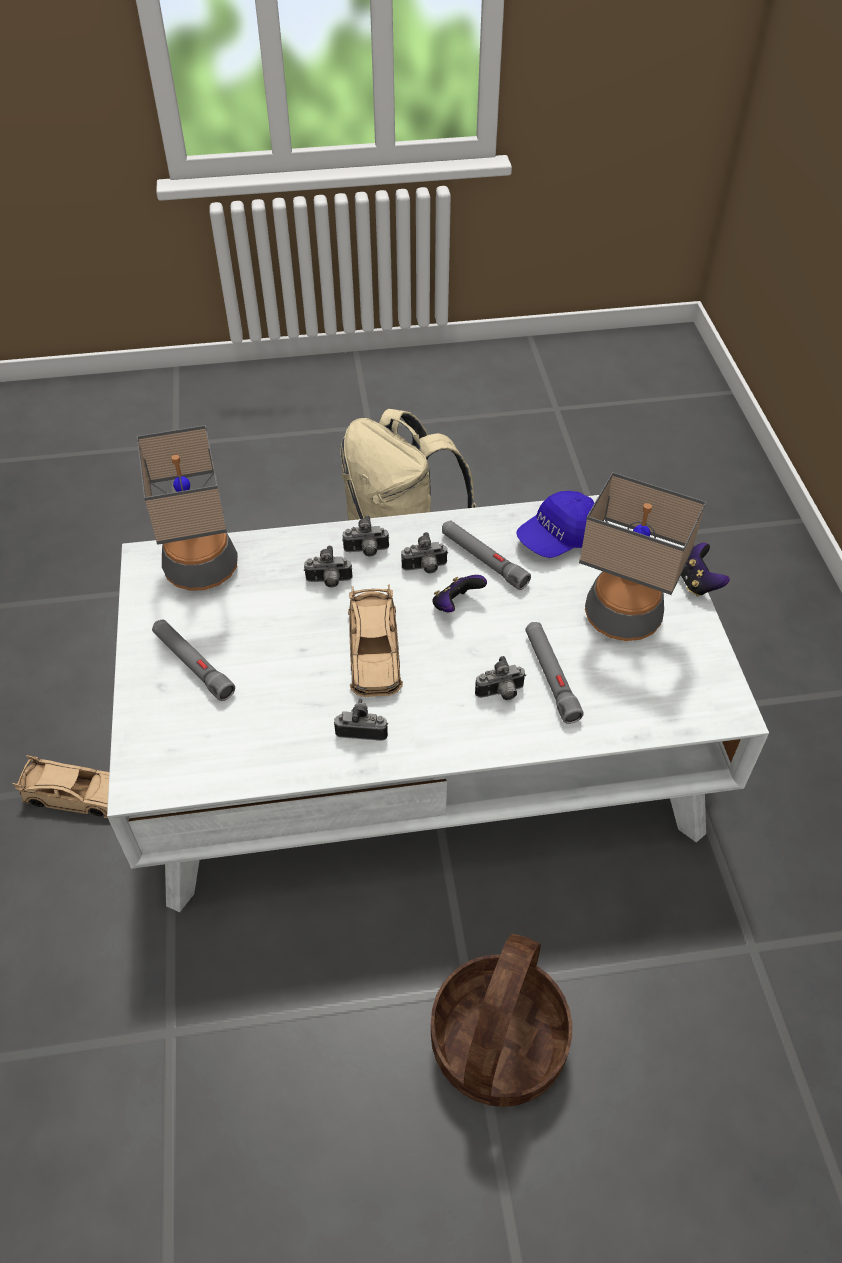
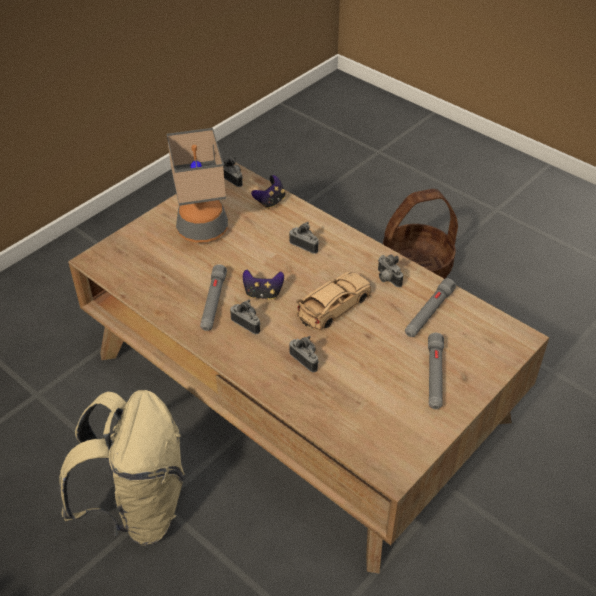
camera: 130 degrees left, 5 degrees down
beige toy car [13,755,109,818] -> none
white coffee table [107,495,769,912] -> brown coffee table [68,163,549,573]
table lamp [137,425,238,591] -> none
camera [342,515,389,556] -> camera moved to [223,157,243,187]
blue cap [516,491,594,558] -> none
grey flashlight [525,622,584,724] -> grey flashlight moved to [405,278,456,337]
game controller [681,543,730,597] -> game controller moved to [251,175,285,209]

